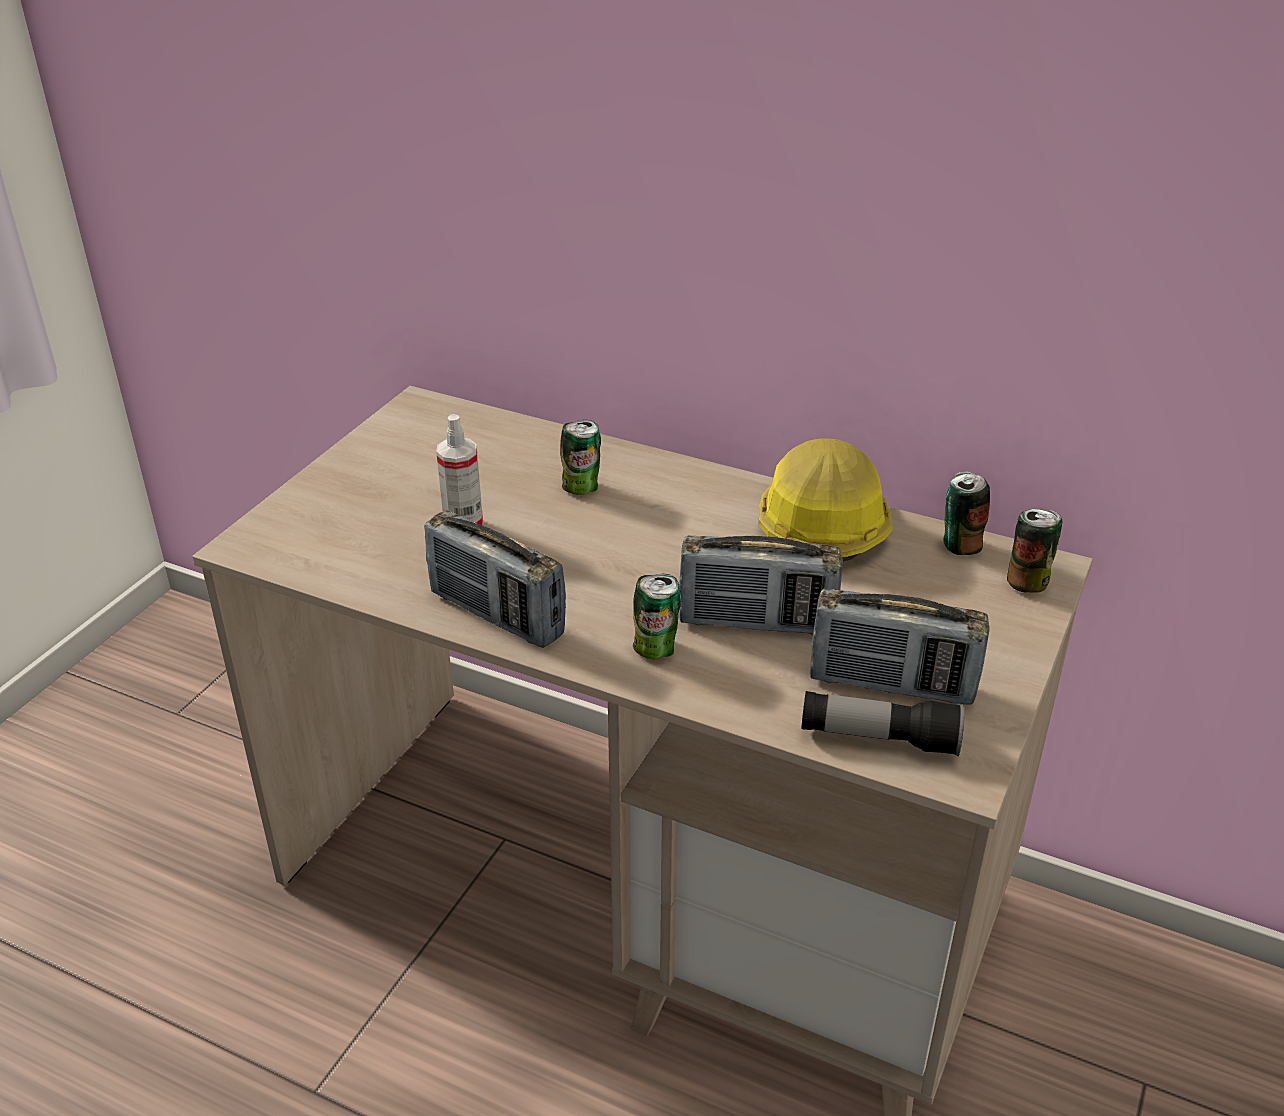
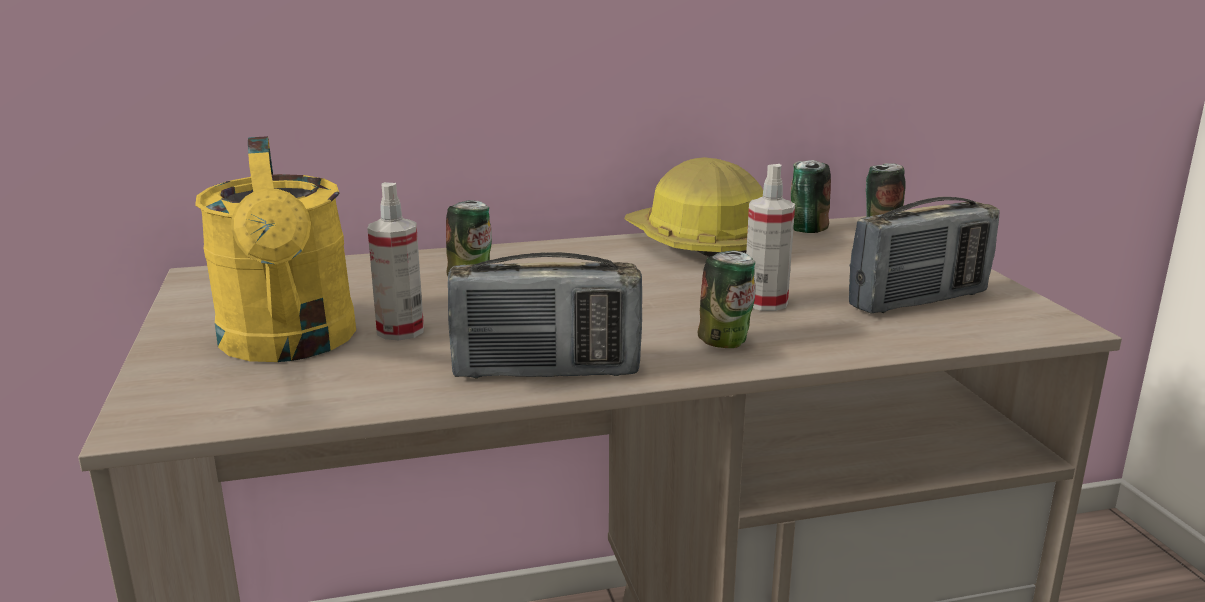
camera: 40 degrees left, 15 degrees down
radio [679,536,843,635] -> spray bottle [746,164,795,311]
flashlight [801,691,965,756] -> none
none -> yellow watering can [195,136,356,362]

